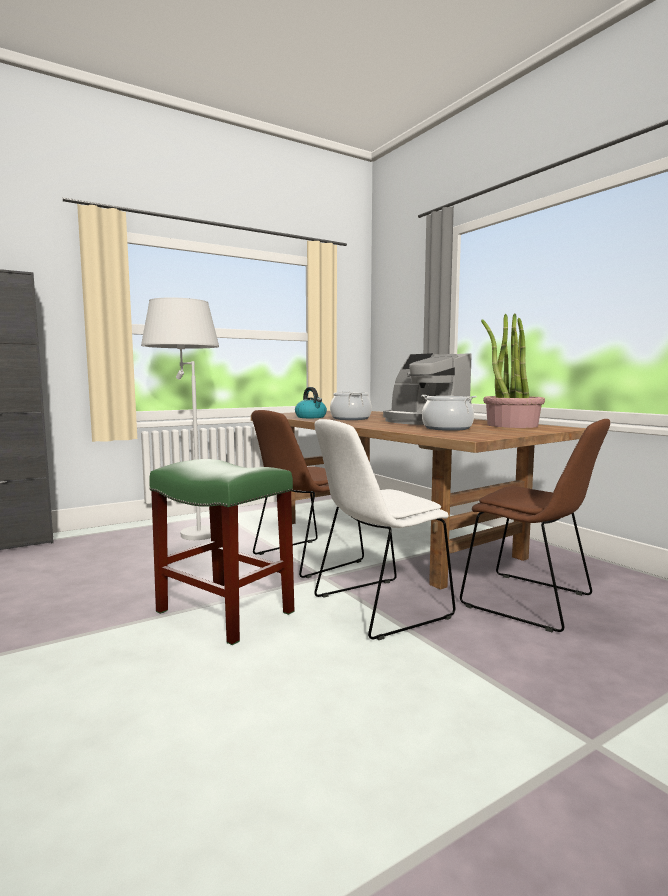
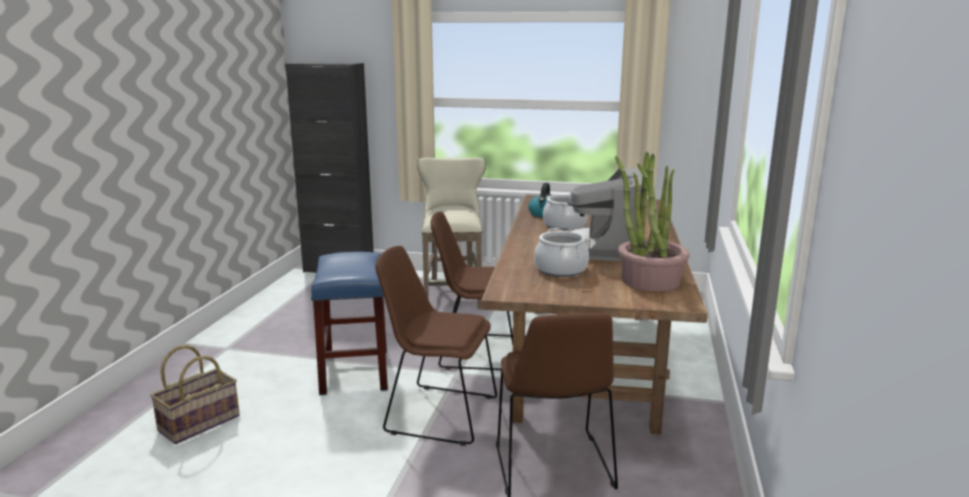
camera: 45 degrees right, 10 degrees up
white floor lamp [141,298,219,540] -> beige stool [417,157,486,309]
green stool [149,459,294,645] -> blue stool [311,252,388,395]
white chair [314,419,455,640] -> brown chair [375,246,497,446]
none -> basket [150,345,240,444]

